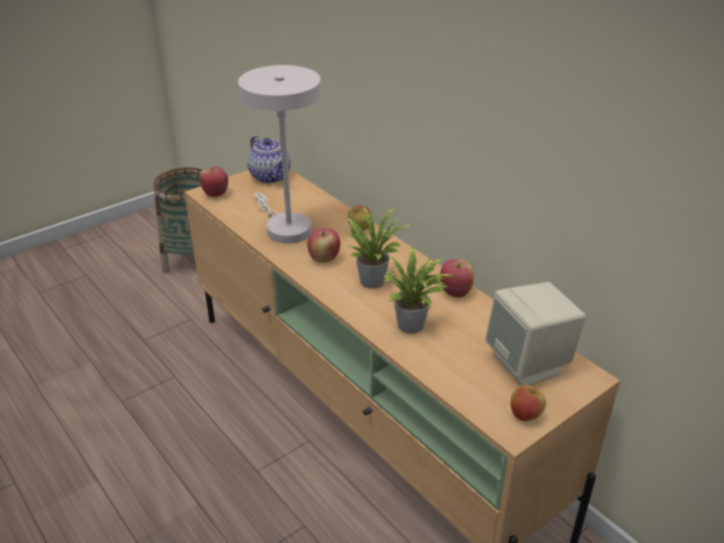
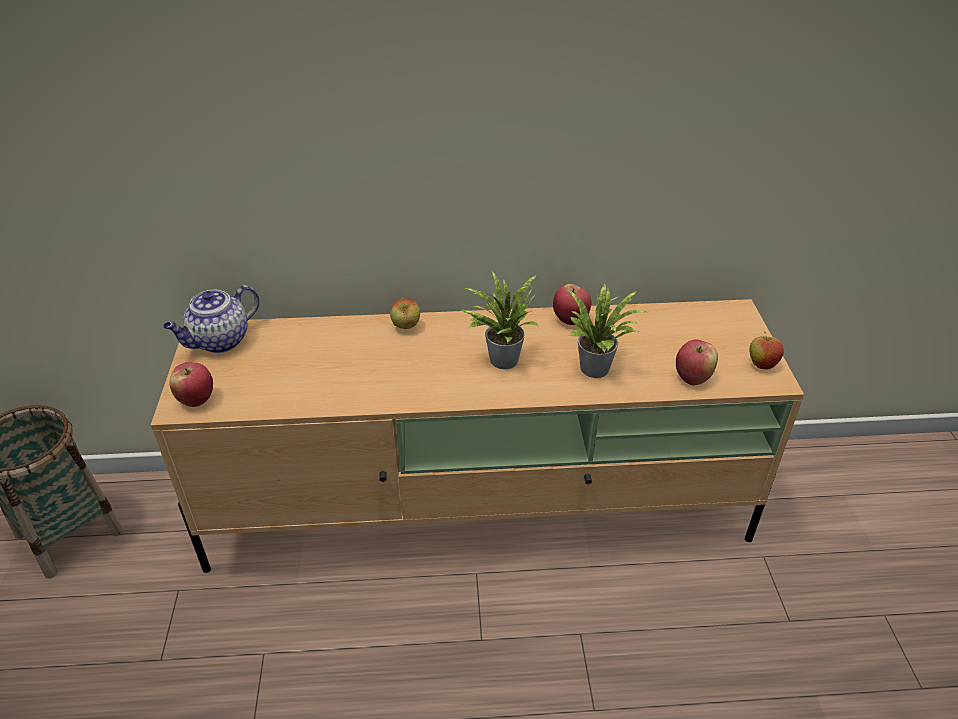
camera: 55 degrees left, 5 degrees up
white table lamp [238,65,321,244] -> none
teapot [247,136,291,183] -> teapot turned 135 degrees clockwise [163,285,260,353]
apple [307,228,340,263] -> apple moved to [676,340,718,385]
beige speaker [485,282,586,385] -> none

